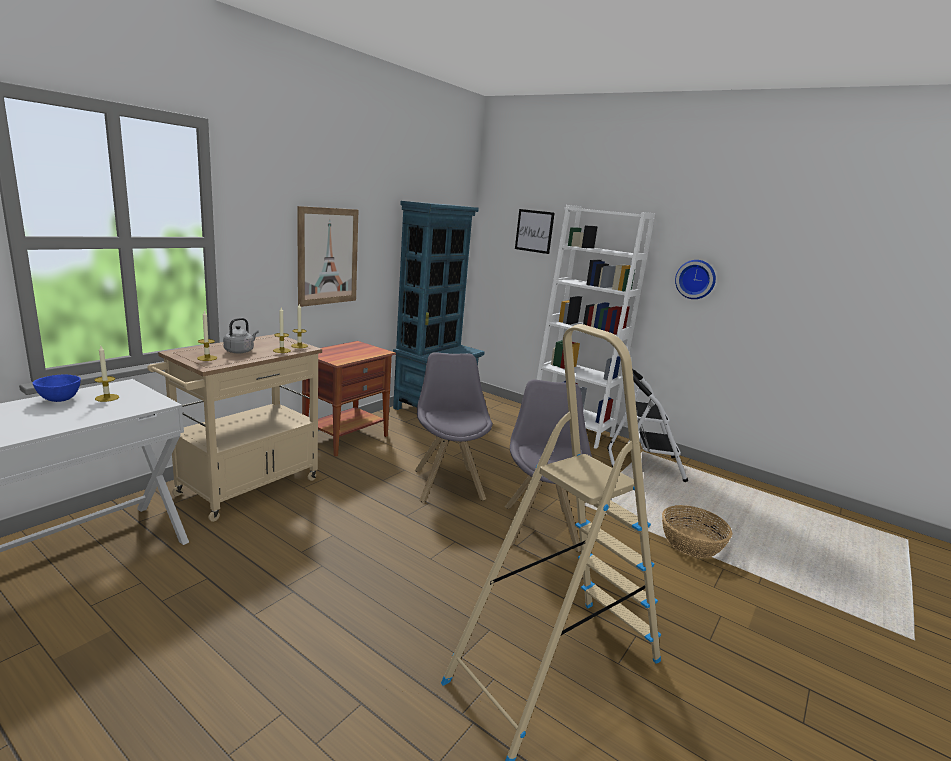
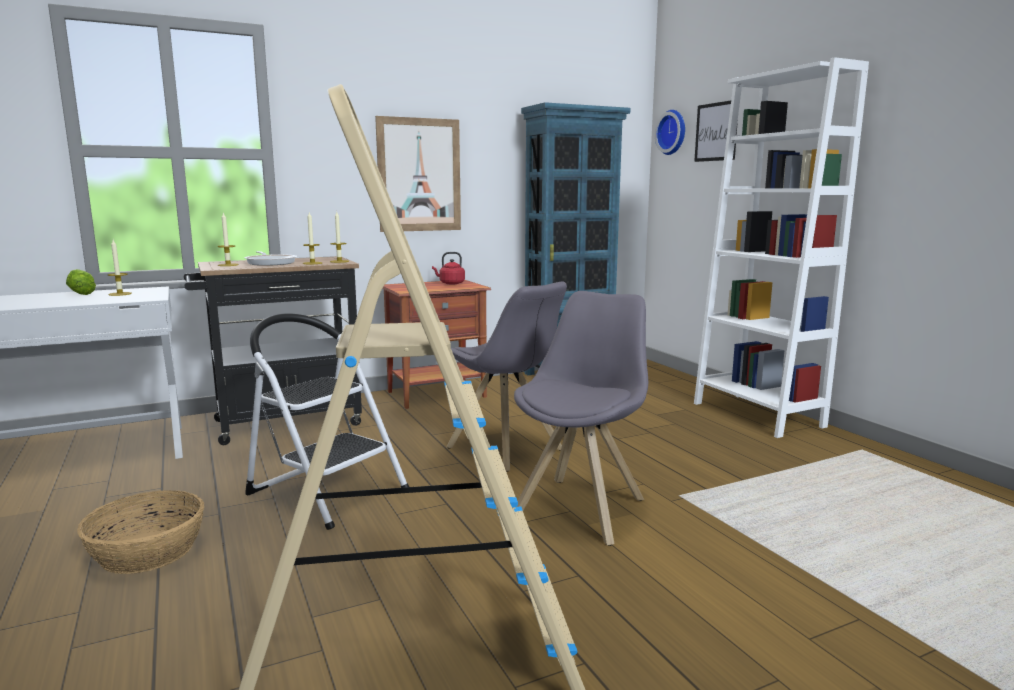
camera: 30 degrees right, 5 degrees down
blue bowl [33,375,81,402] -> lettuce [66,269,96,295]
beige cart [147,334,322,522] -> black cart [184,256,362,445]
grey kettle [223,318,259,354] -> frying pan [245,251,297,266]
grey chair [415,352,493,502] -> grey chair turned 120 degrees clockwise [446,281,567,472]
step ladder [607,369,688,482] -> step ladder moved to [245,313,409,530]
basket [662,505,732,558] -> basket moved to [77,490,205,574]
wall clock [675,260,716,299] -> wall clock moved to [655,110,685,155]
none -> red kettle [432,252,465,284]

